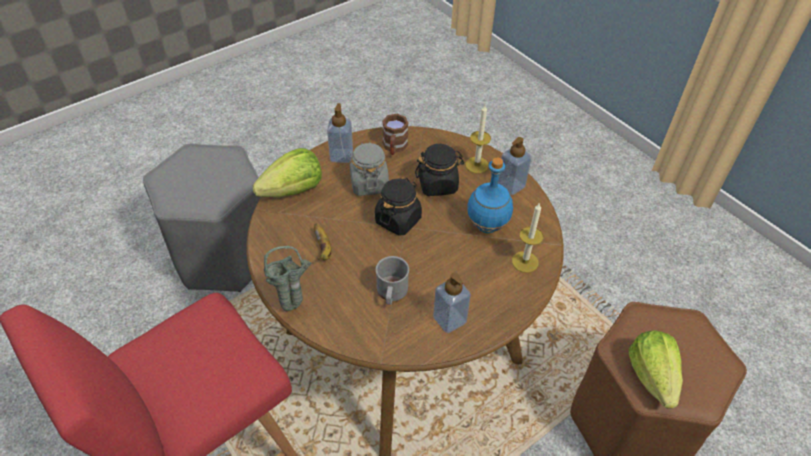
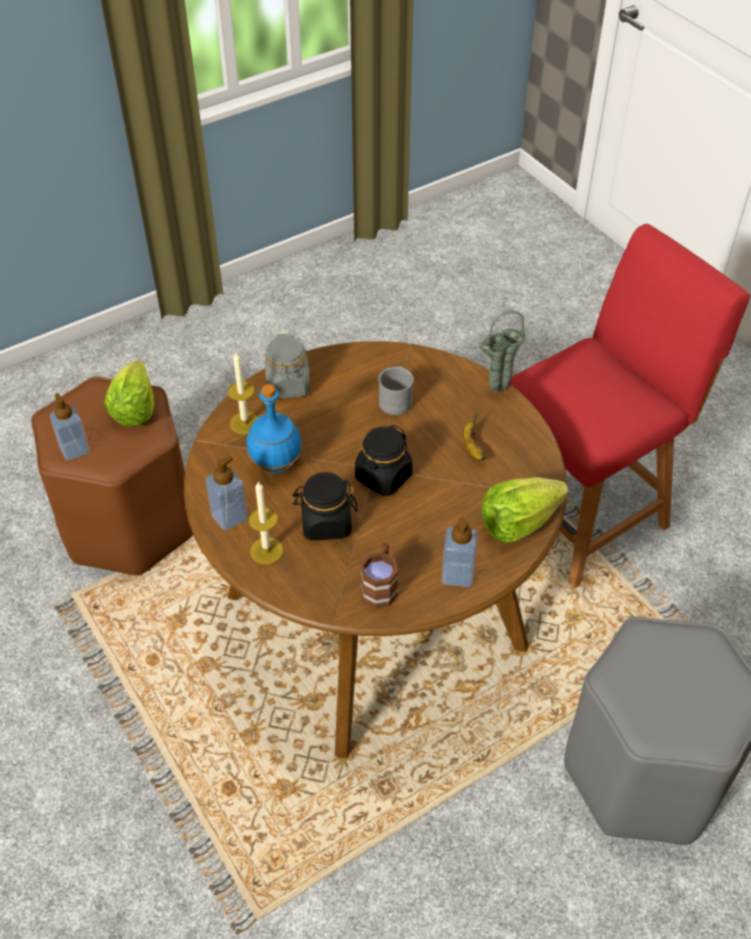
camera: 175 degrees left, 0 degrees up
grey jar [350,142,389,196] -> grey jar moved to [265,334,310,398]
soap dispenser [433,272,471,333] -> soap dispenser moved to [50,393,90,461]

